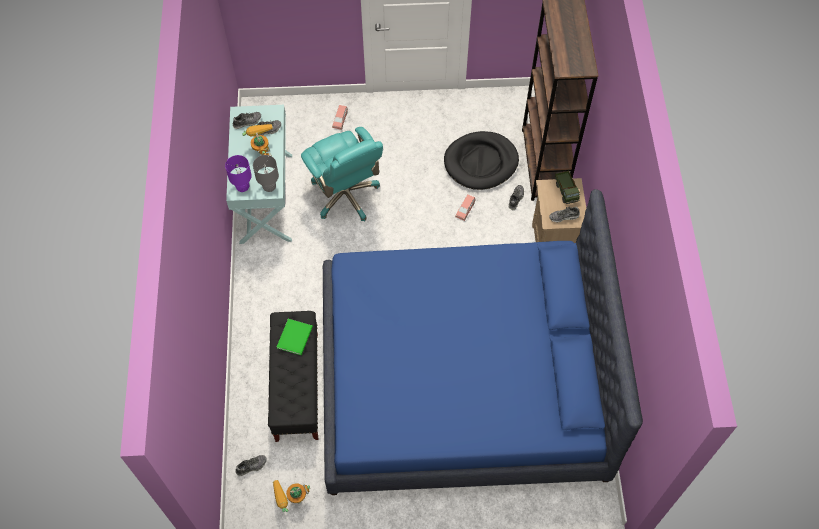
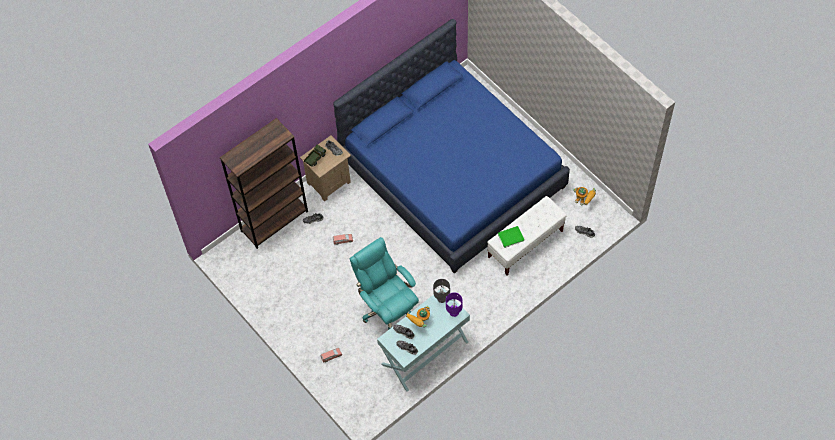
camera: 125 degrees left, 0 degrees up
black bench [268,311,318,442] -> white bench [487,196,566,276]
turquoise office chair [301,127,383,221] -> turquoise office chair turned 60 degrees counterclockwise [350,237,419,330]
black dog bed [444,131,519,190] -> none

